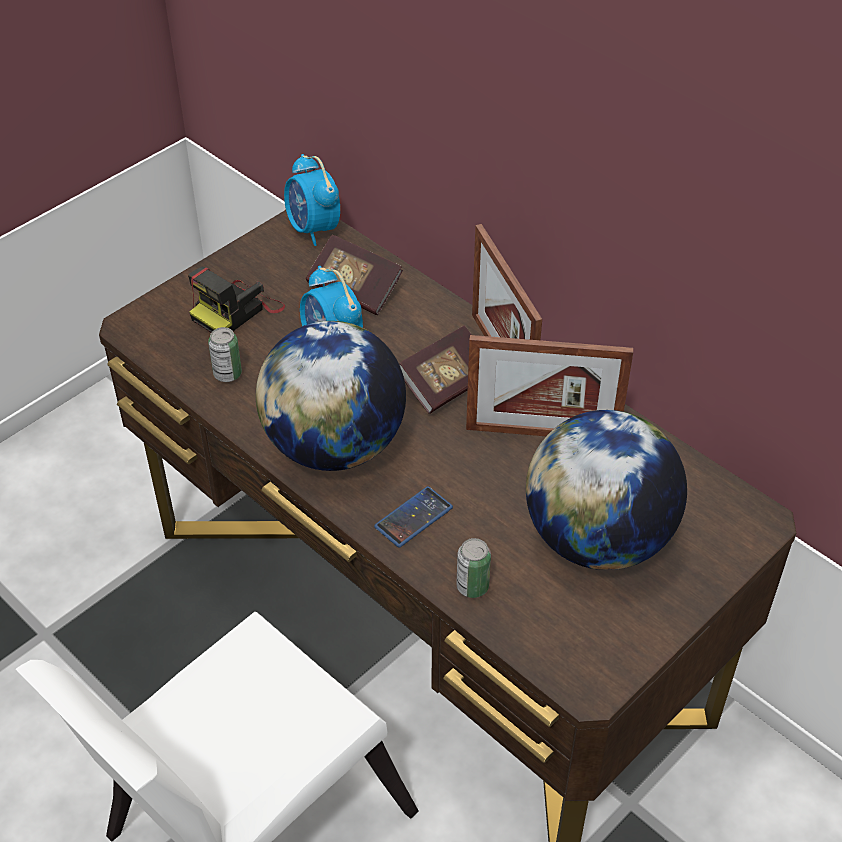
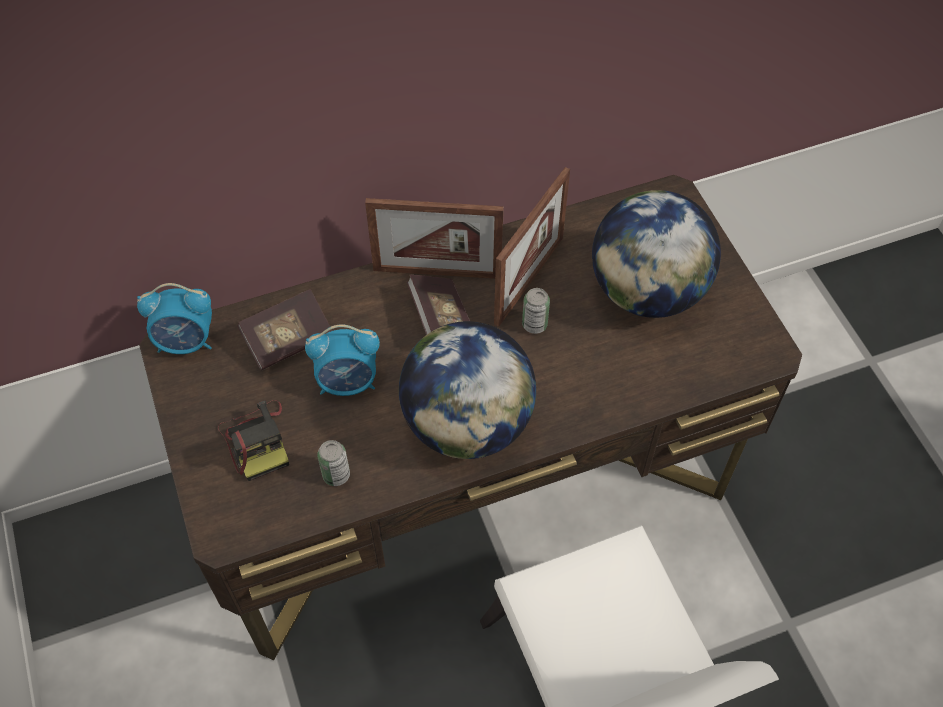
camera: 65 degrees left, 10 degrees up
phone [374,486,453,548] -> none
can [456,538,491,598] -> can moved to [522,288,550,334]

